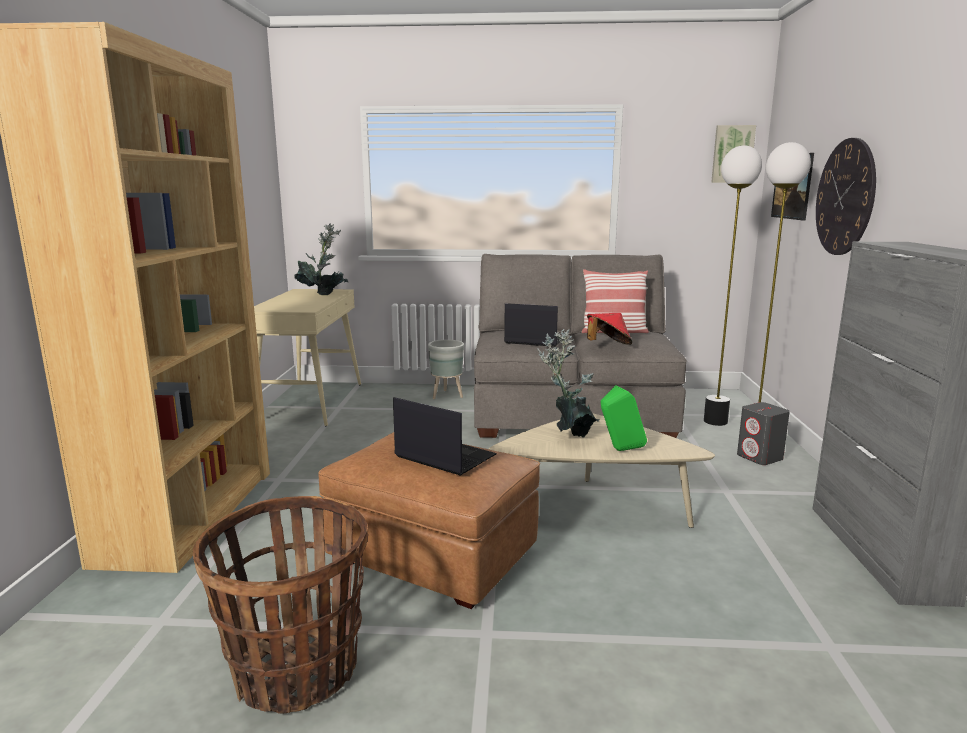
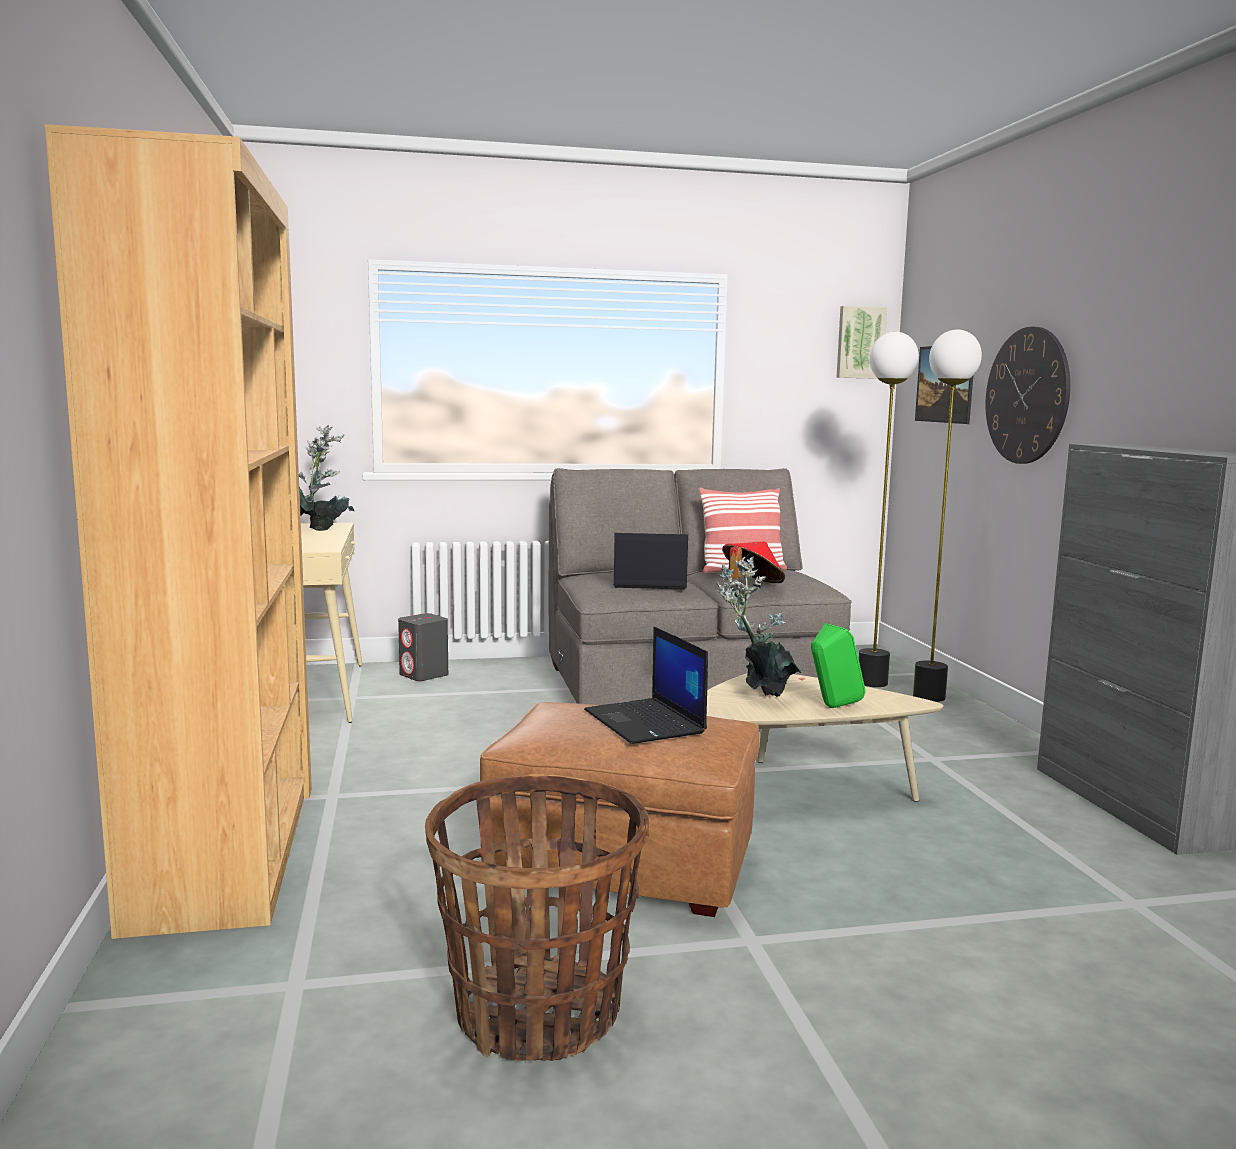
camera: 15 degrees left, 5 degrees down
laptop [393,397,497,476] -> laptop turned 135 degrees counterclockwise [584,627,708,744]
grey planter [428,340,464,399] -> none
grey speaker [737,402,790,465] -> grey speaker moved to [398,613,448,681]

